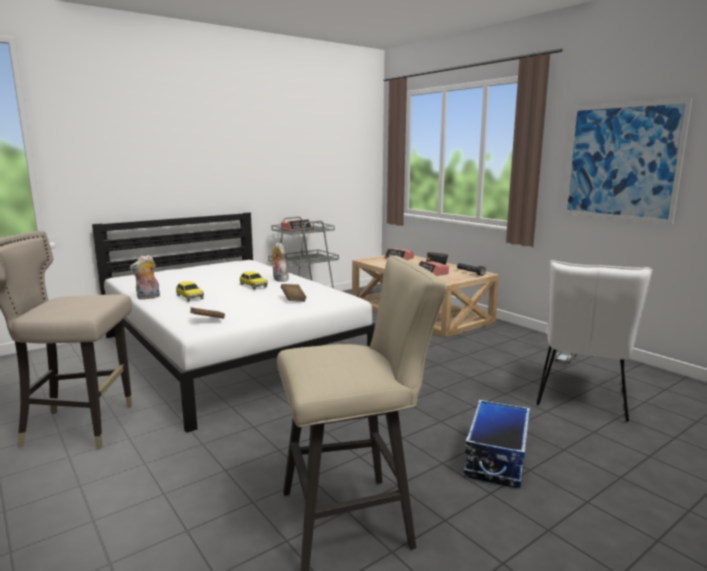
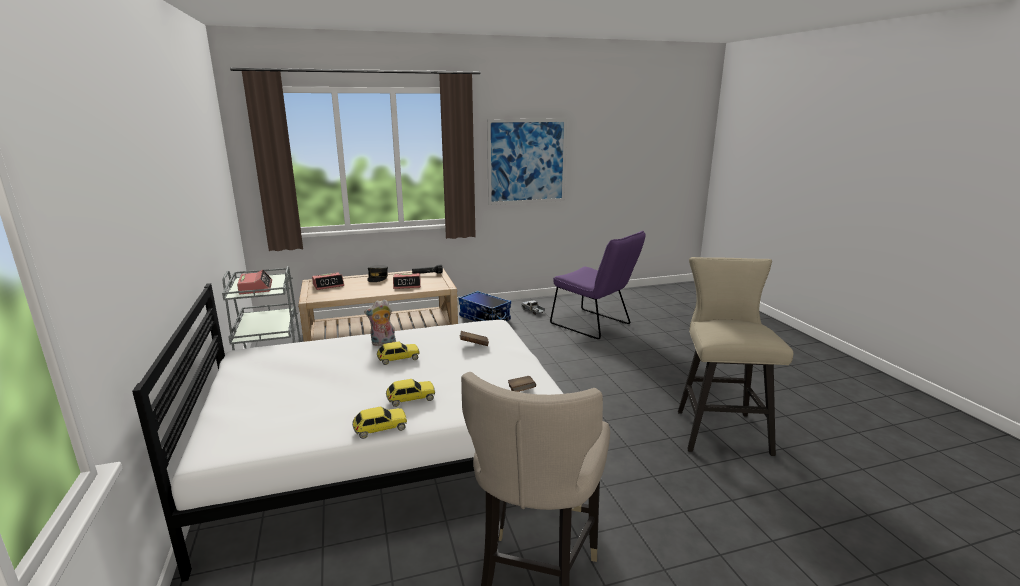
camera: 70 degrees left, 5 degrees up
plush toy [130,255,160,300] -> toy car [352,406,407,439]
storage box [464,400,530,488] -> storage box moved to [459,291,511,322]
white chair [537,260,653,422] -> purple chair [550,230,645,339]

